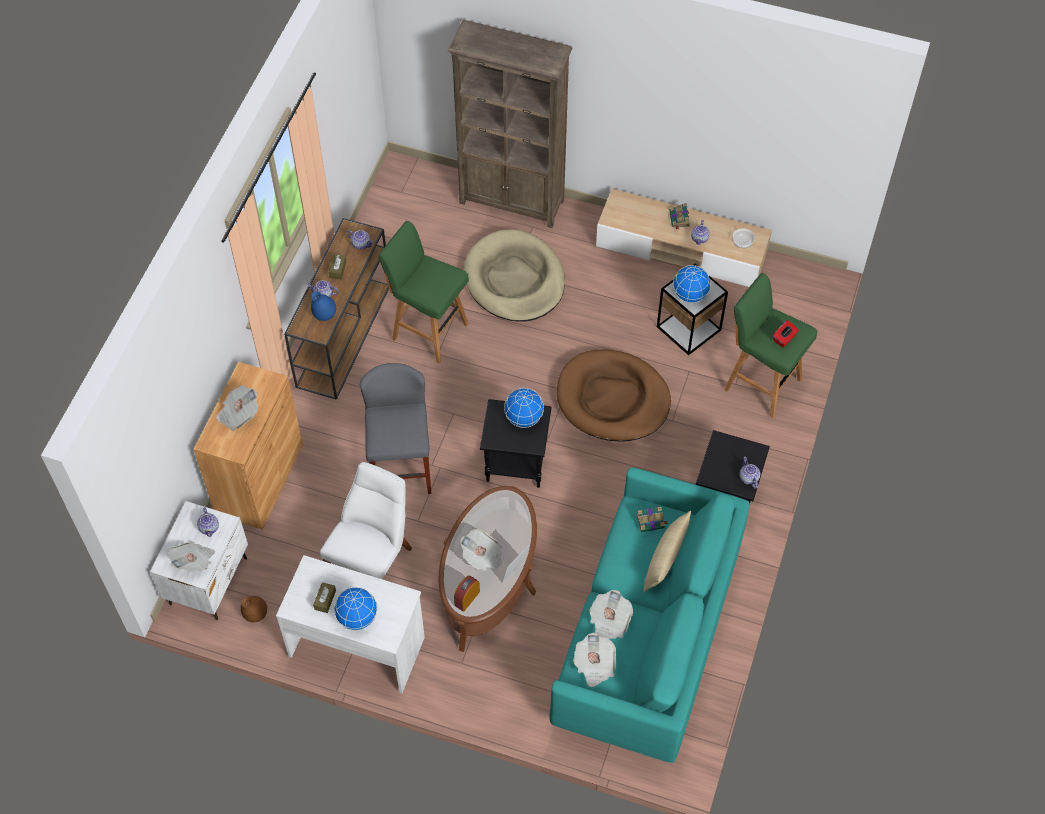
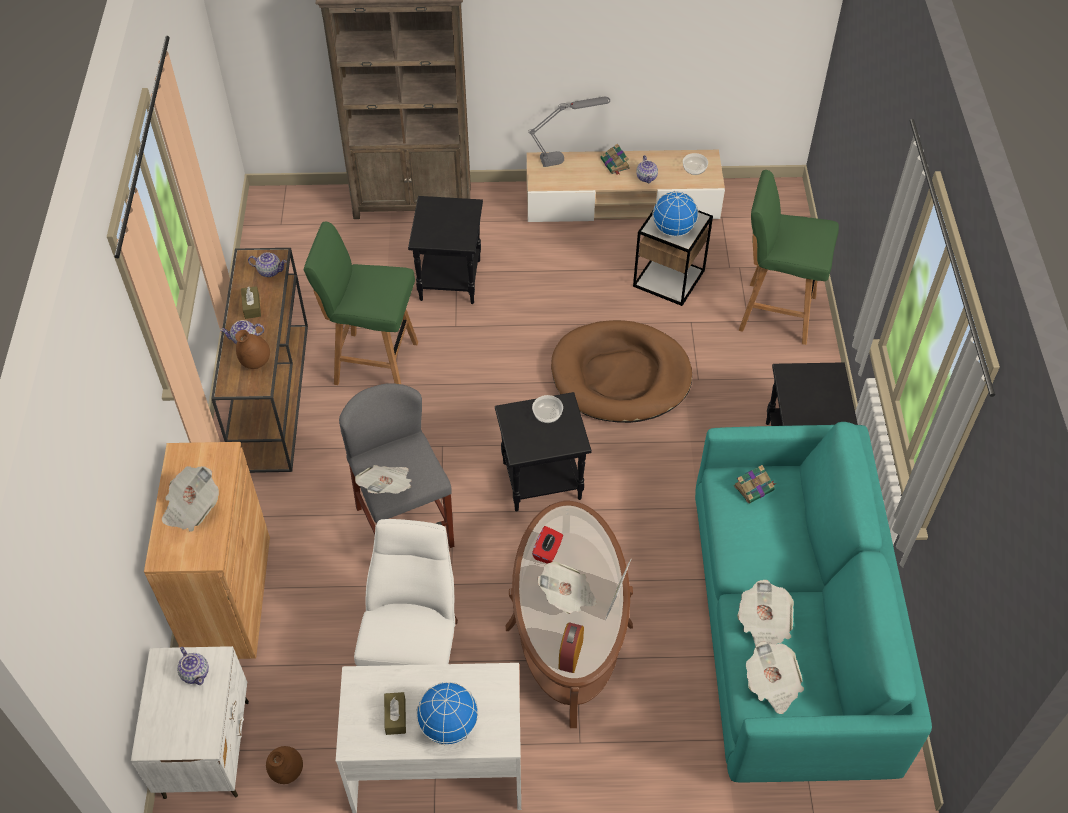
camera: 20 degrees left, 5 degrees down
newspaper [167,541,215,572] -> newspaper moved to [355,465,412,494]
blue vase [311,292,336,321] -> brown vase [235,330,270,369]
beige dog bed [464,229,565,322] -> black side table [408,196,483,304]
globe [504,388,544,428] -> bowl [532,395,563,423]
beige pillow [643,511,691,592] -> none
teapot [739,457,760,489] -> none
red tissue box [773,320,799,348] -> red tissue box moved to [532,526,563,564]
none -> grey table lamp [528,97,610,167]

